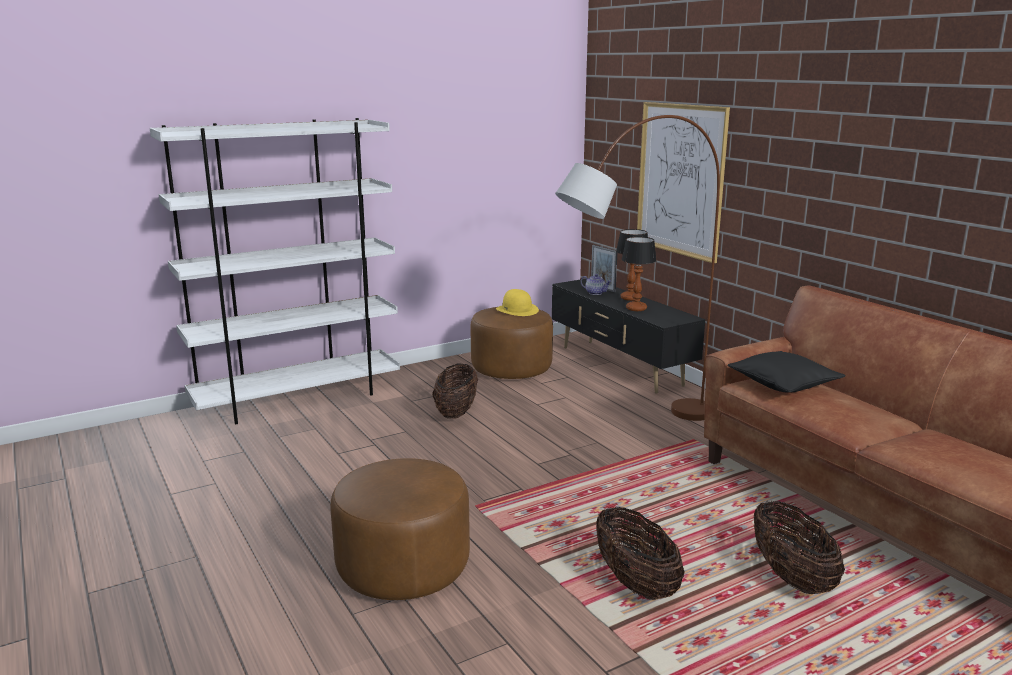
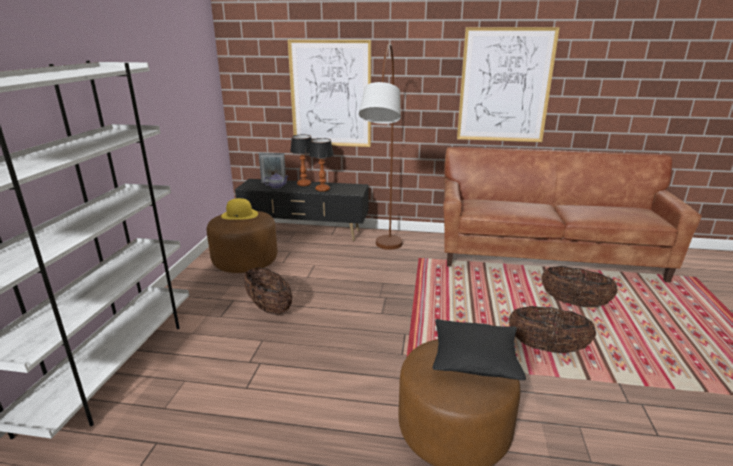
camera: 50 degrees left, 5 degrees up
black pillow [727,351,846,393] -> black pillow moved to [432,319,526,380]
none -> picture [457,27,560,142]

